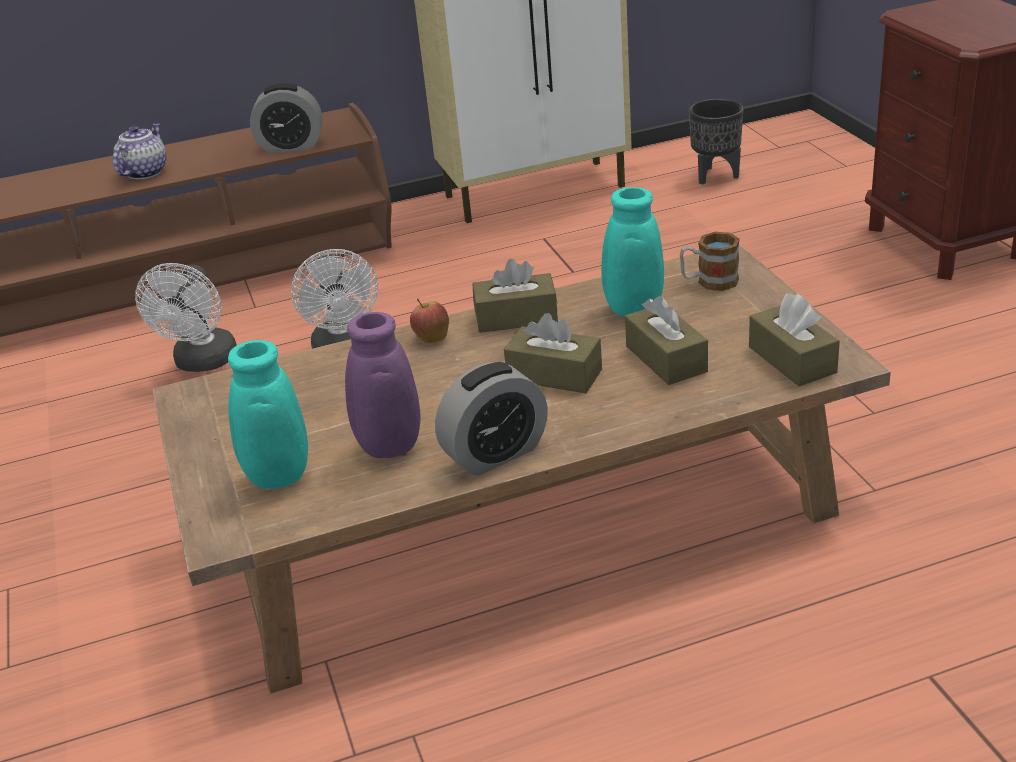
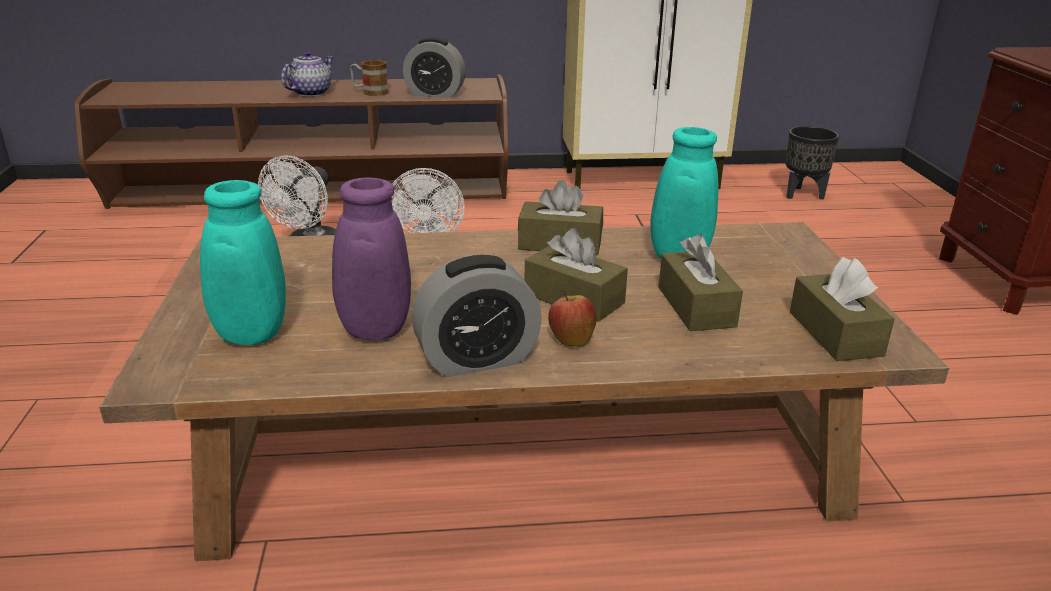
camera: 10 degrees right, 5 degrees down
apple [410,299,449,343] -> apple moved to [548,288,596,346]
mug [680,232,740,291] -> mug moved to [350,60,389,96]

